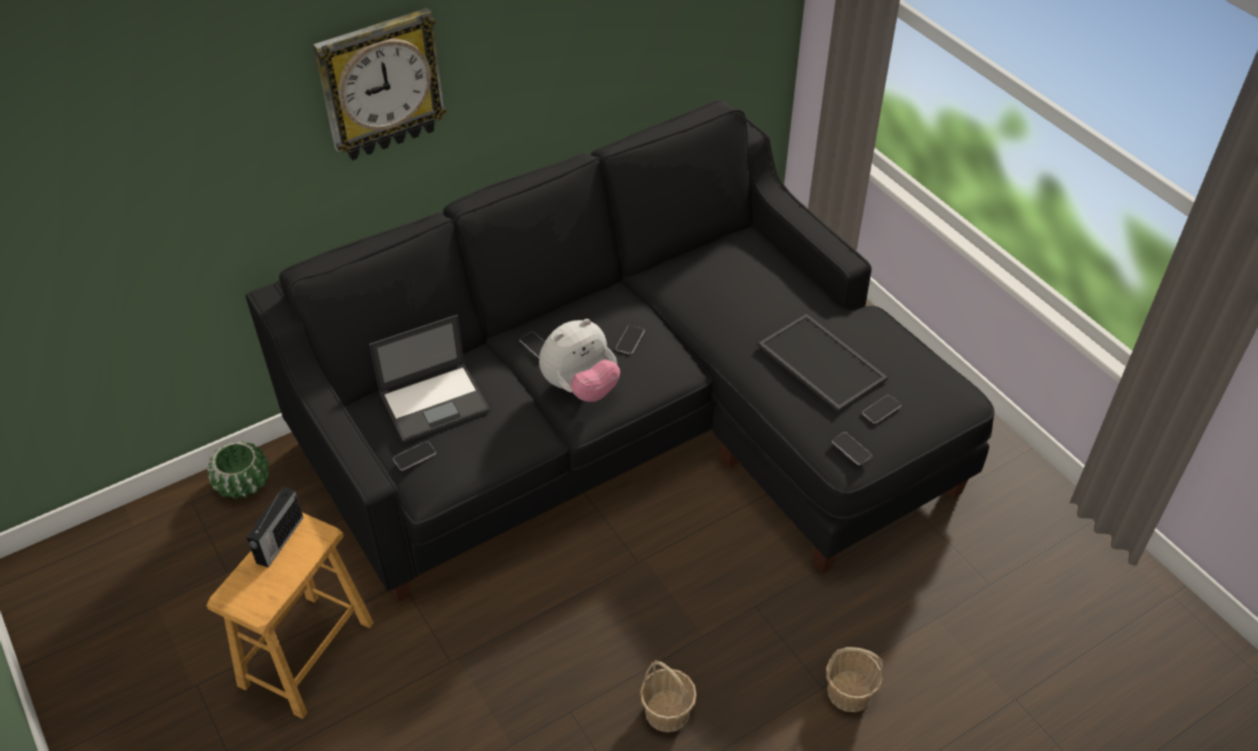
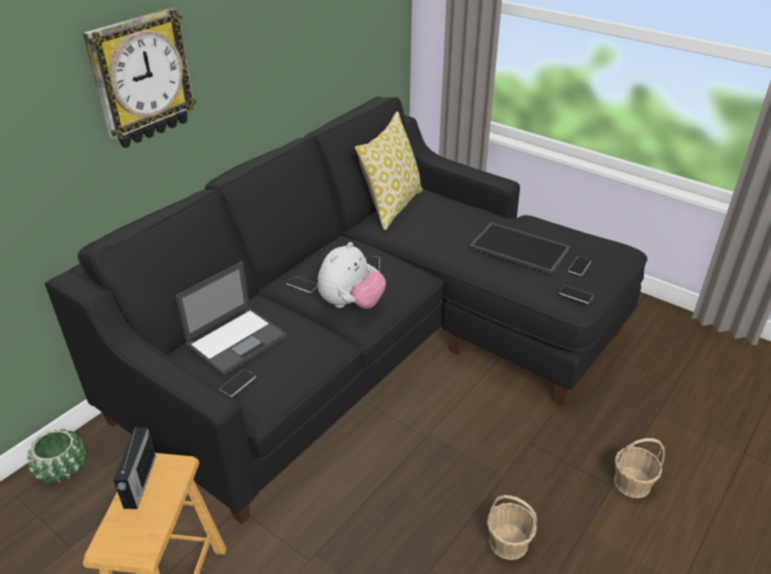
camera: 20 degrees left, 10 degrees down
none -> pillow [355,111,423,231]

